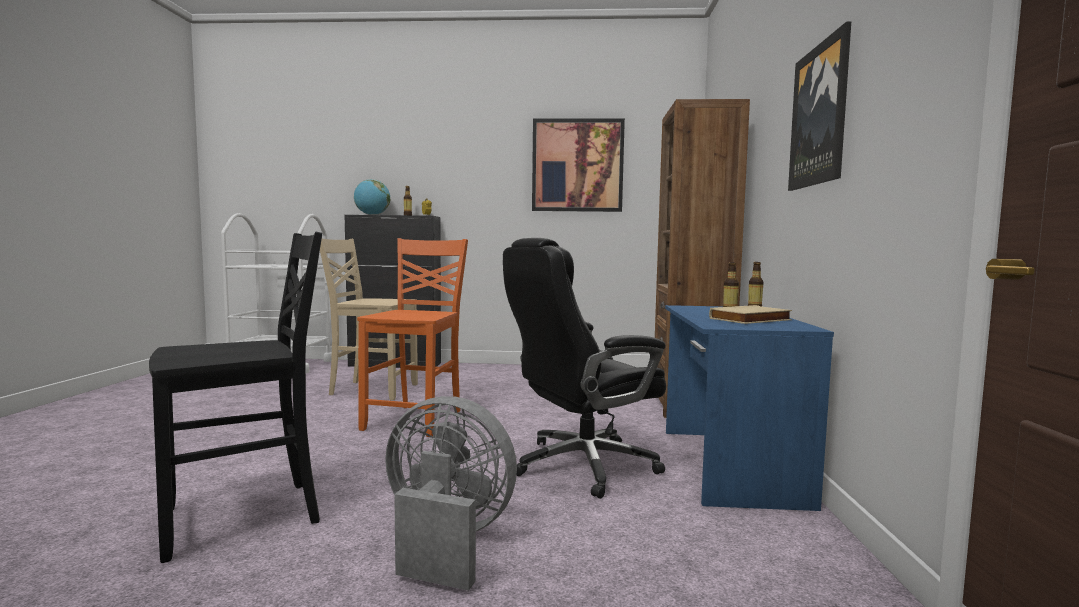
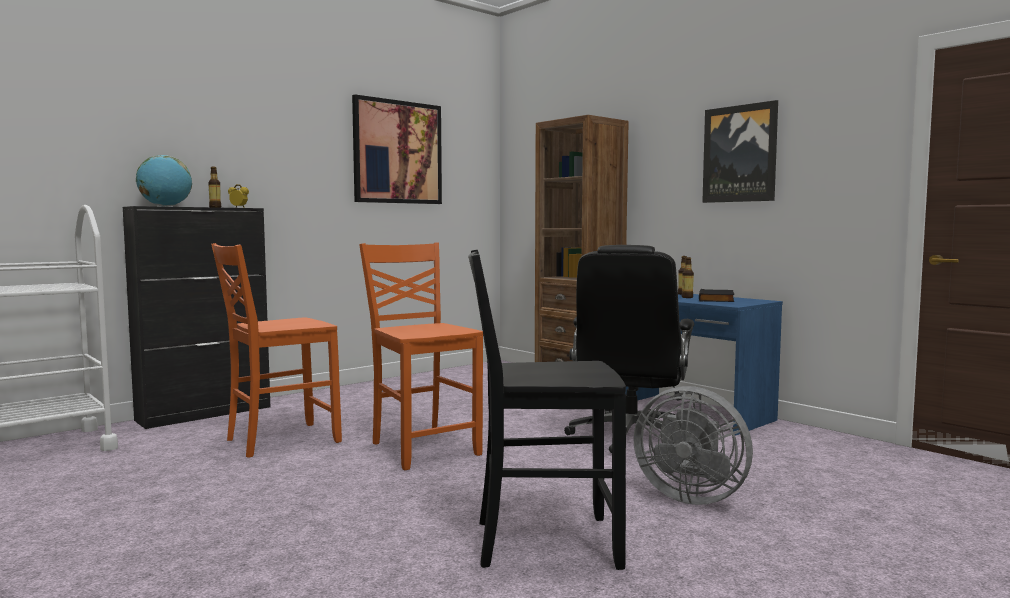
camera: 45 degrees left, 0 degrees up
black chair [149,232,322,563] -> black chair turned 105 degrees counterclockwise [468,250,626,570]
beige chair [320,239,418,400] -> orange chair [211,243,342,458]
grey fan [385,396,517,591] -> grey fan turned 120 degrees counterclockwise [633,386,753,505]
beige book [709,305,792,324] -> black book [699,289,734,302]

